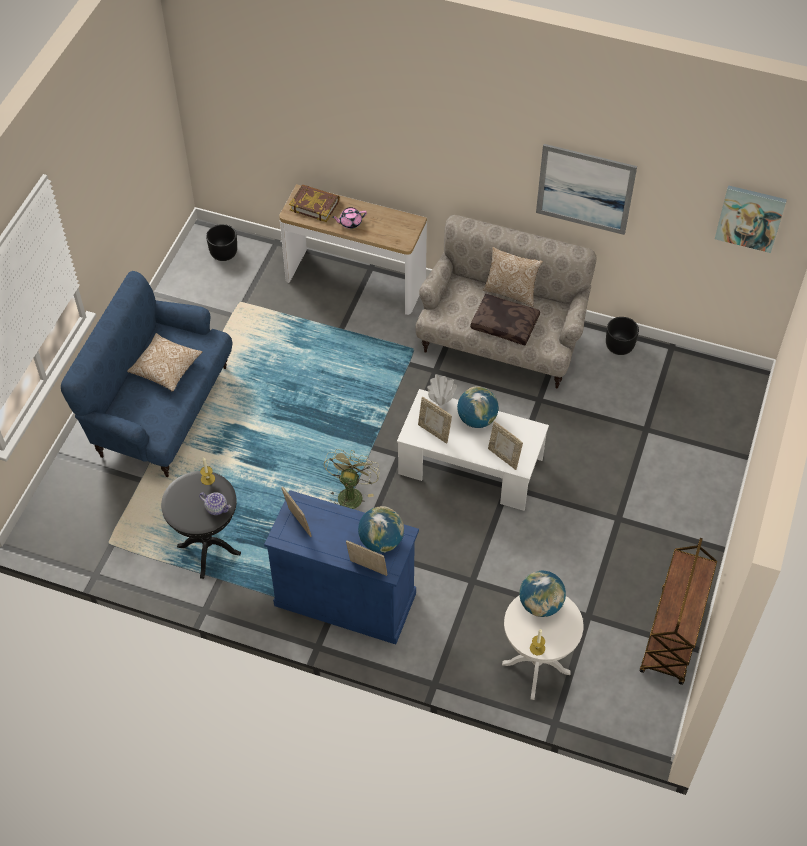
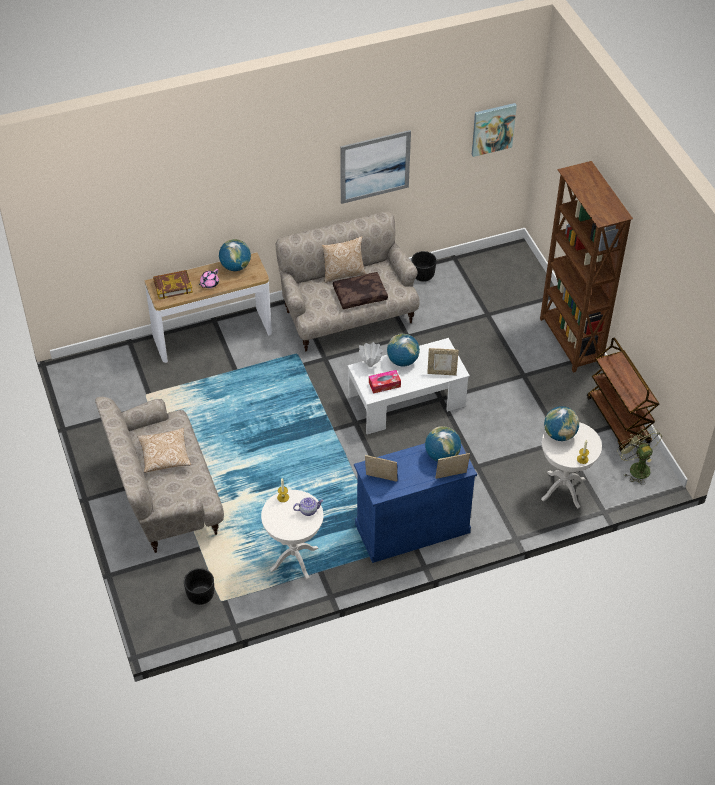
camera: 40 degrees left, 5 degrees down
blue sofa [61,271,232,477] -> beige sofa [95,397,224,553]
black side table [161,471,241,579] -> white side table [261,490,324,580]
black planter [206,224,237,261] -> black planter moved to [184,568,214,605]
green fan [324,449,380,509] -> green fan moved to [617,426,662,485]
picture frame [418,397,452,444] -> tissue box [369,370,401,394]
none -> globe [219,239,251,271]
none -> brown bookcase [540,161,633,373]

